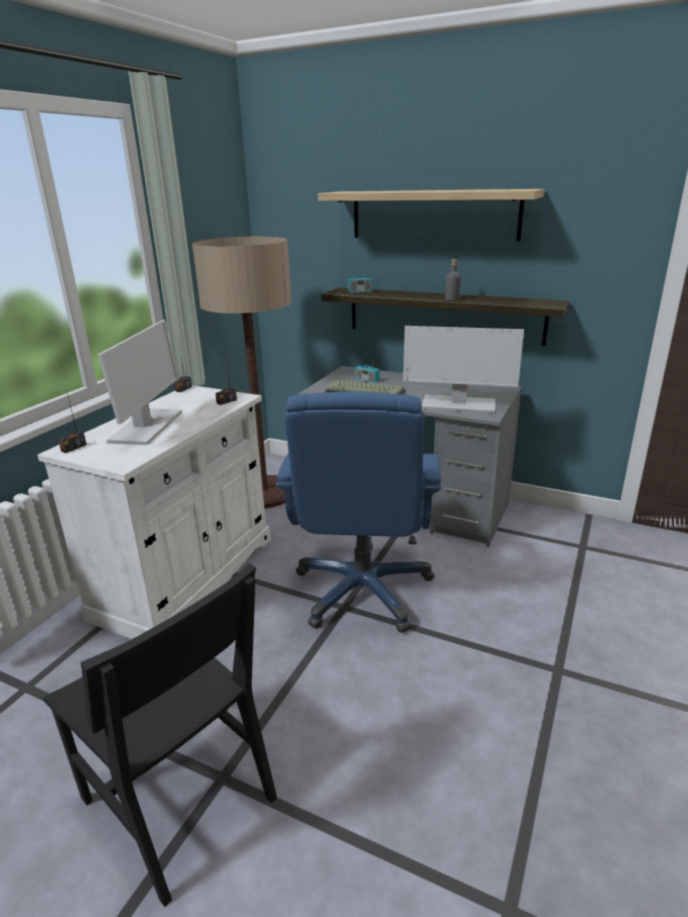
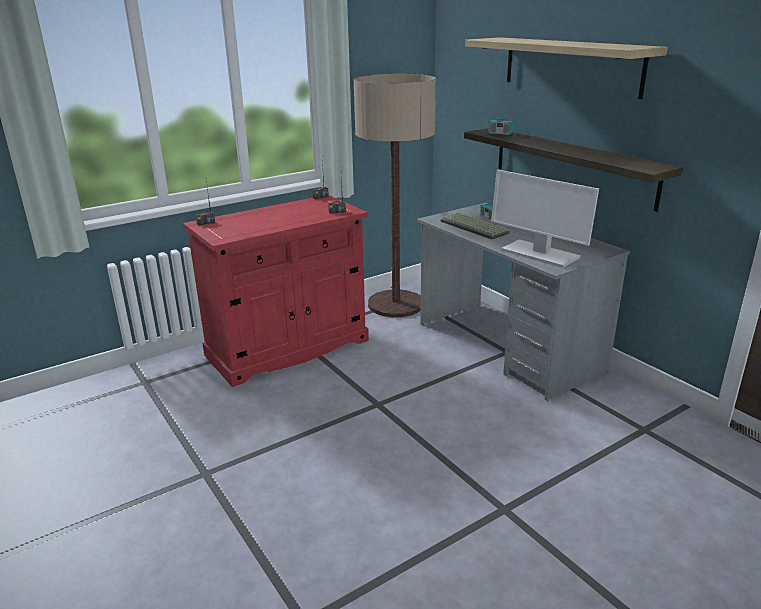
camera: 30 degrees right, 0 degrees up
white cabinet [38,385,271,639] -> red cabinet [183,195,369,387]
black chair [43,563,277,907] -> none
monitor [98,320,182,445] -> none
blue office chair [276,391,441,633] -> none
grey bottle [445,259,461,300] -> none

